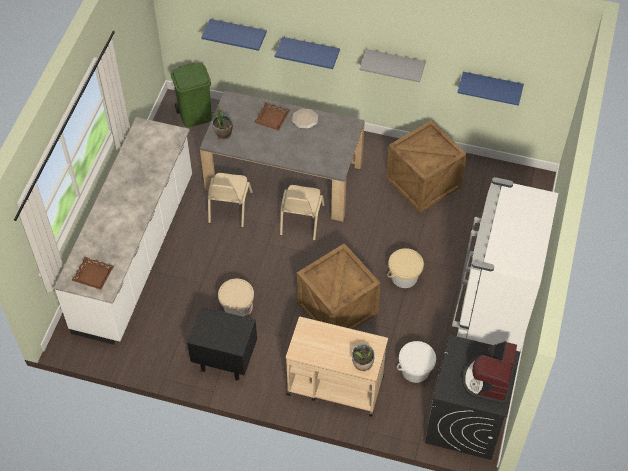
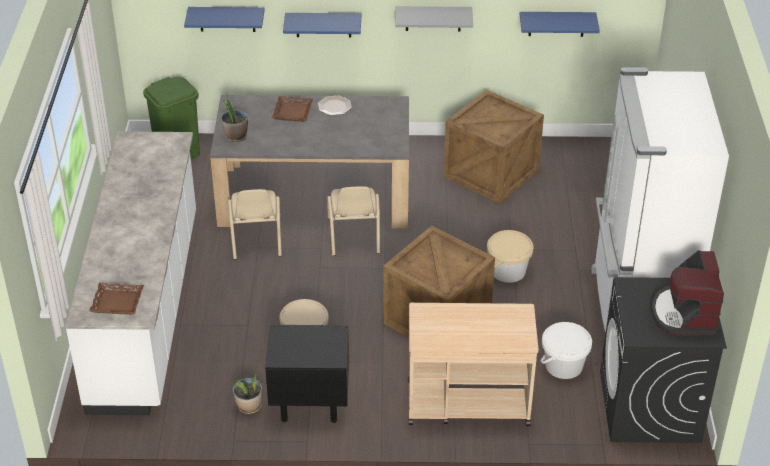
camera: 15 degrees left, 15 degrees down
potted plant [352,344,375,371] -> potted plant moved to [233,374,262,414]

